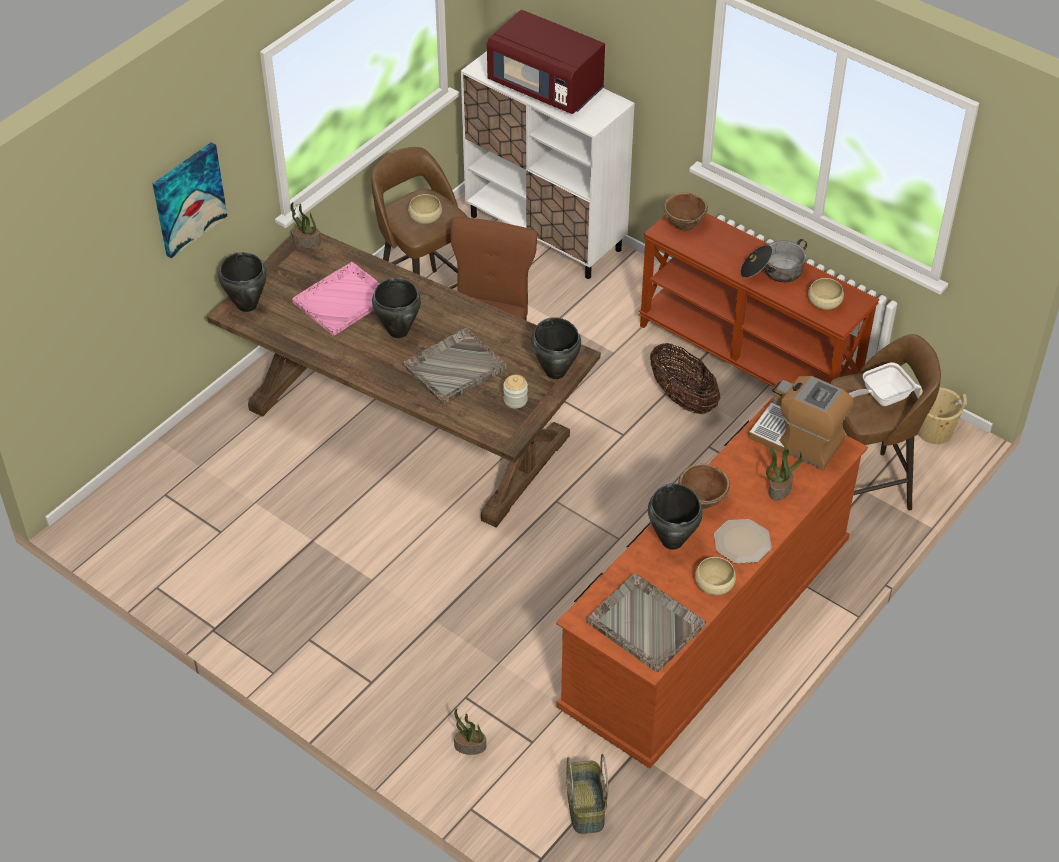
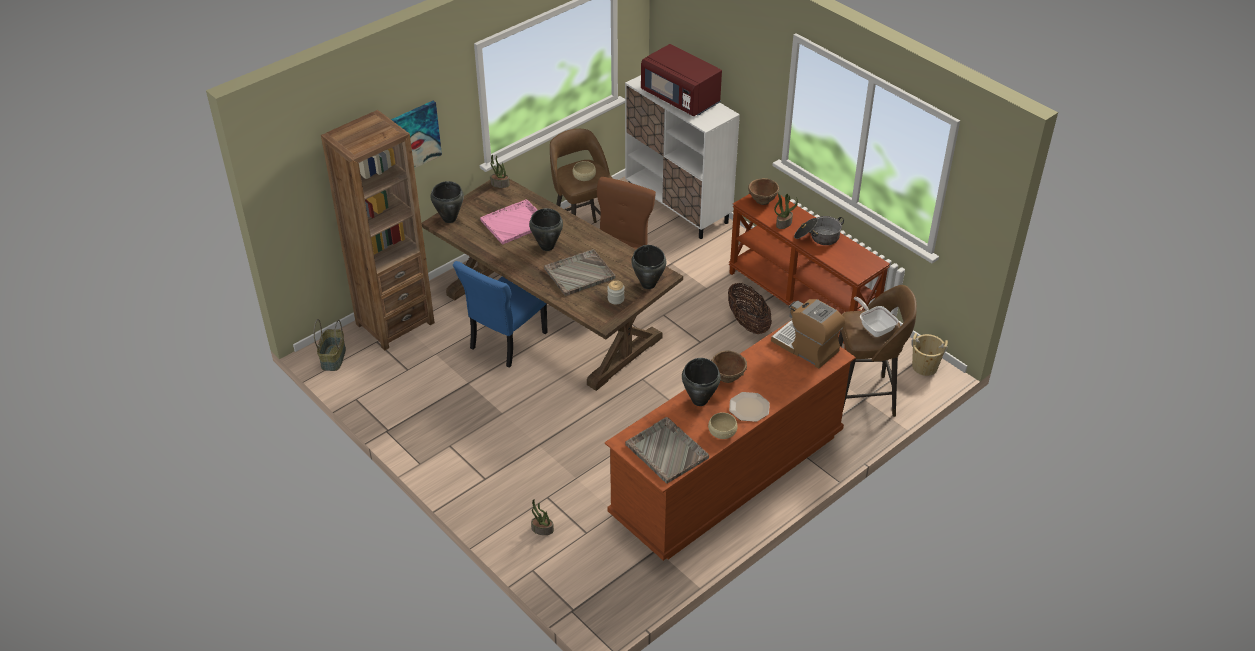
camera: 10 degrees right, 5 degrees down
basket [566,754,608,834] -> basket moved to [314,319,346,371]
potted plant [766,448,802,500] -> potted plant moved to [774,193,798,229]
beige bowl [808,278,844,310] -> none
frying pan [848,363,916,406] -> frying pan turned 75 degrees clockwise [854,297,899,337]
none -> brown bookcase [321,110,435,351]
none -> blue chair [453,261,547,368]

